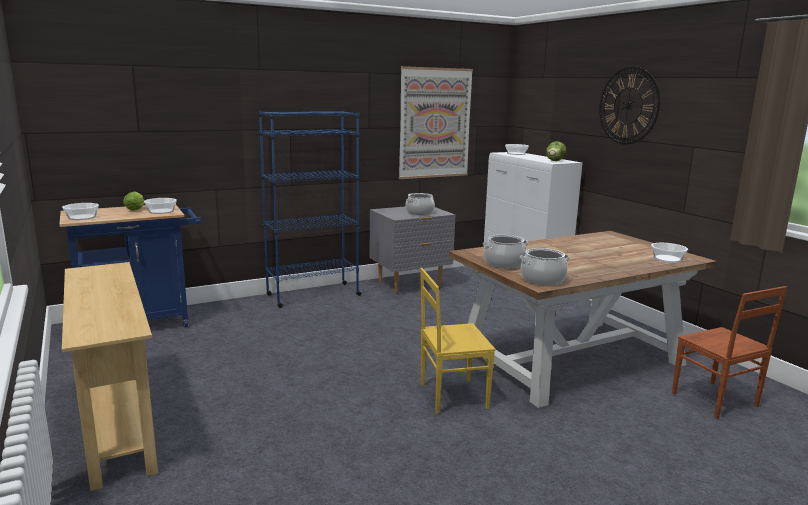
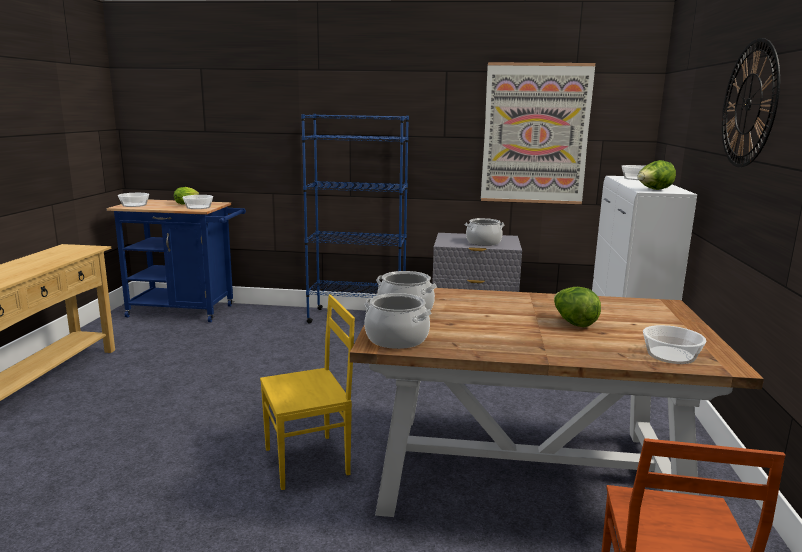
camera: 35 degrees right, 0 degrees up
yellow chair [420,268,495,414] -> yellow chair turned 135 degrees clockwise [260,294,355,490]
none -> lettuce [554,287,601,327]

